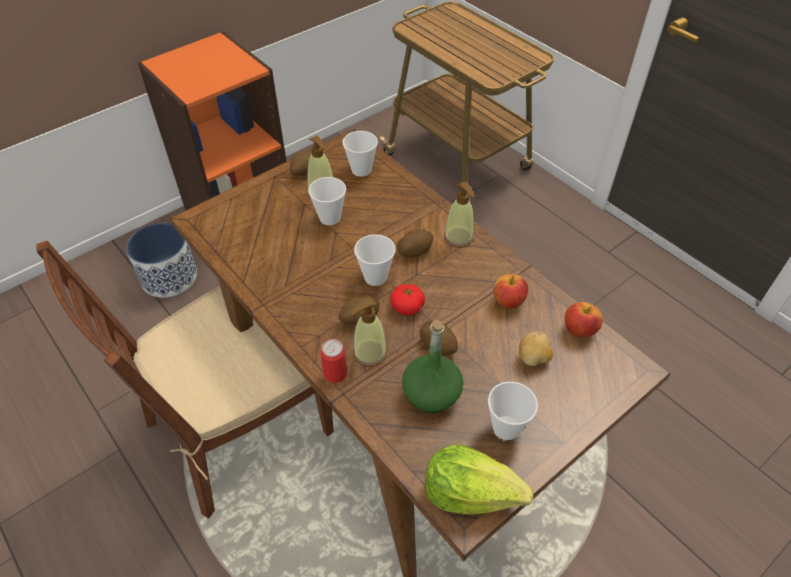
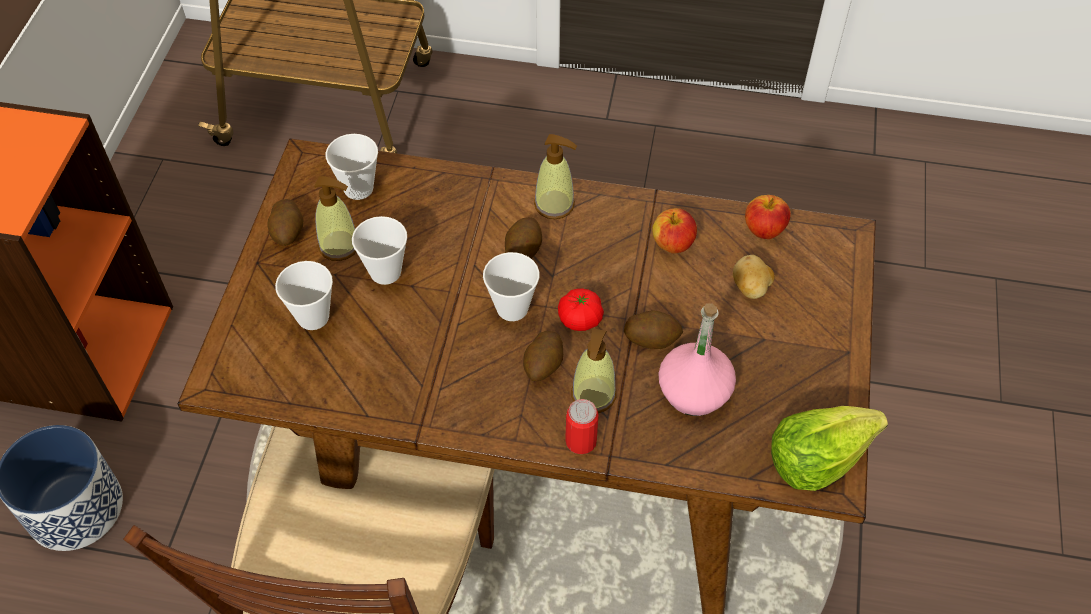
camera: 40 degrees left, 5 degrees up
green bottle [402,320,464,413] -> pink bottle [658,303,736,416]
cup [488,382,538,440] -> cup moved to [275,261,333,330]

